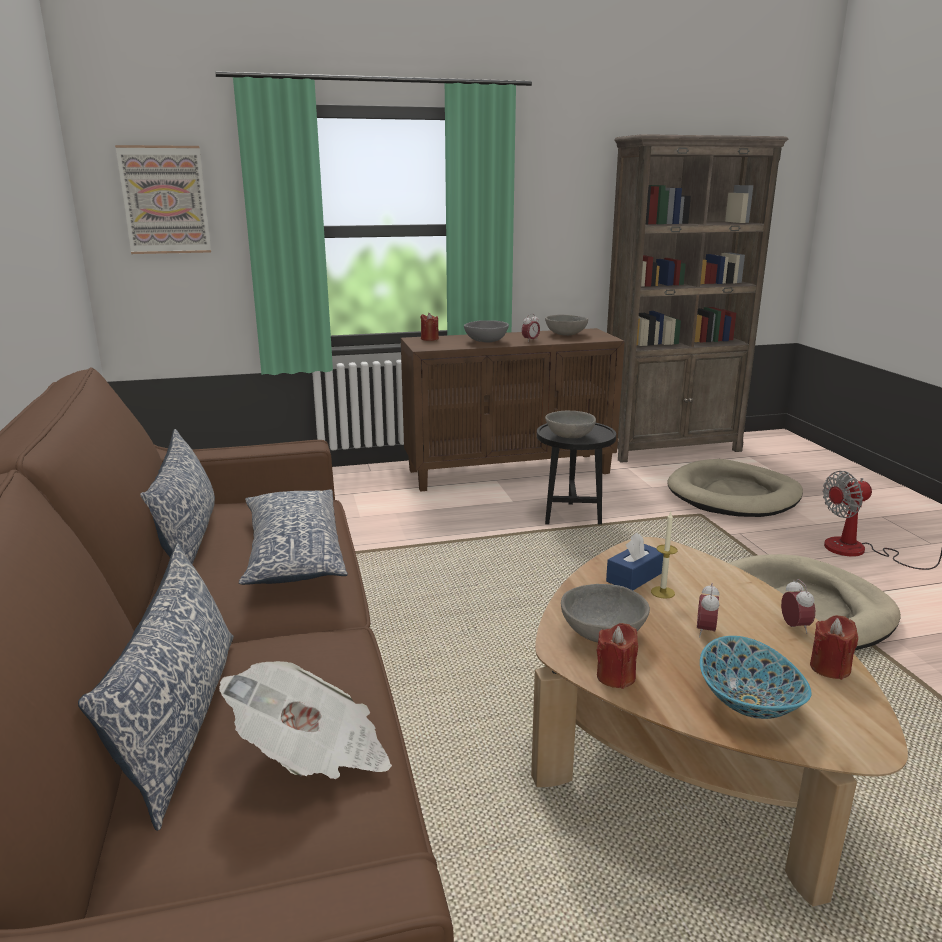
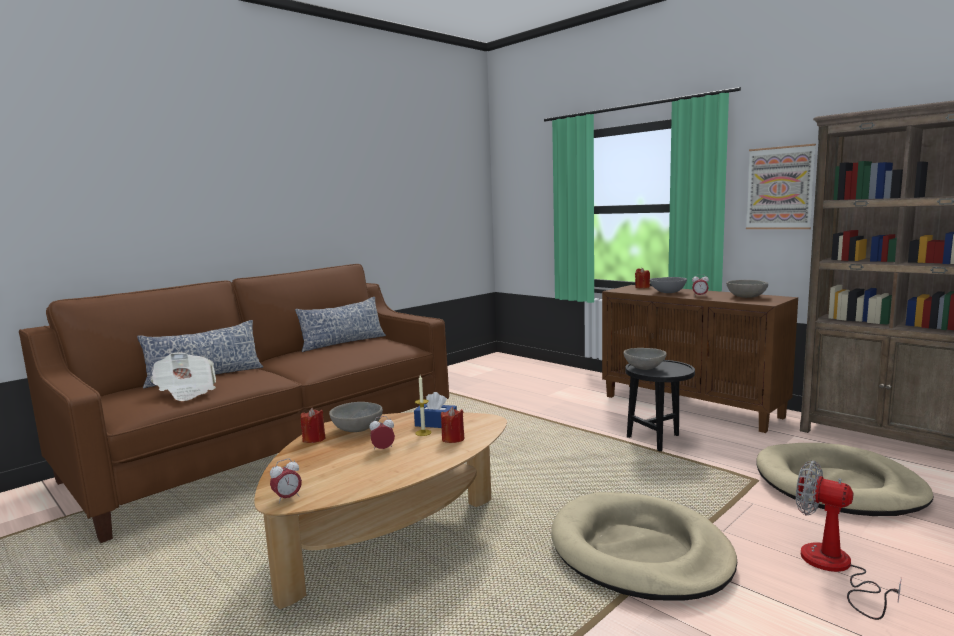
camera: 60 degrees right, 10 degrees down
picture [115,145,211,254] -> picture moved to [746,144,816,229]
pillow [239,489,348,585] -> none
bowl [700,636,812,719] -> none
alarm clock [781,579,815,634] -> alarm clock moved to [270,459,302,503]
red candle [810,615,858,680] -> red candle moved to [441,407,464,443]

